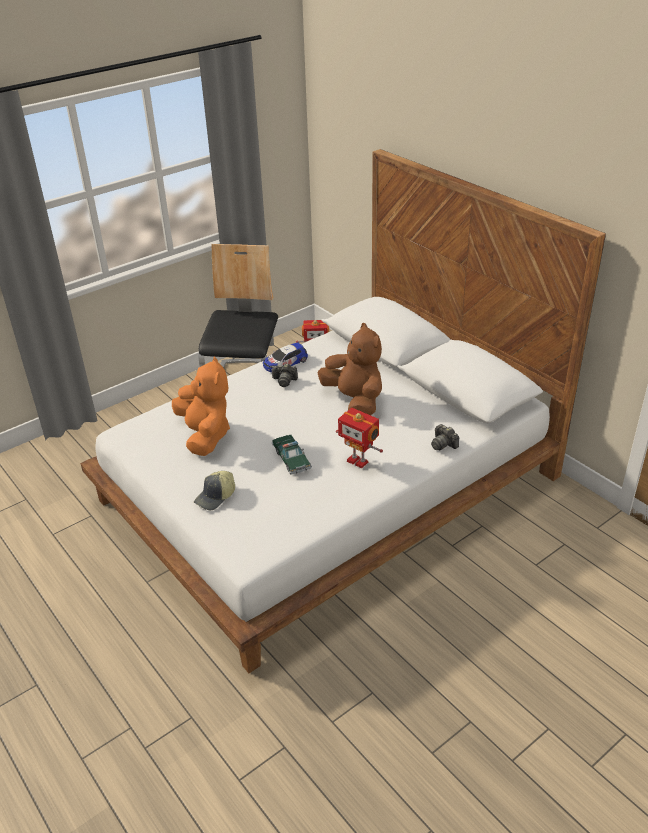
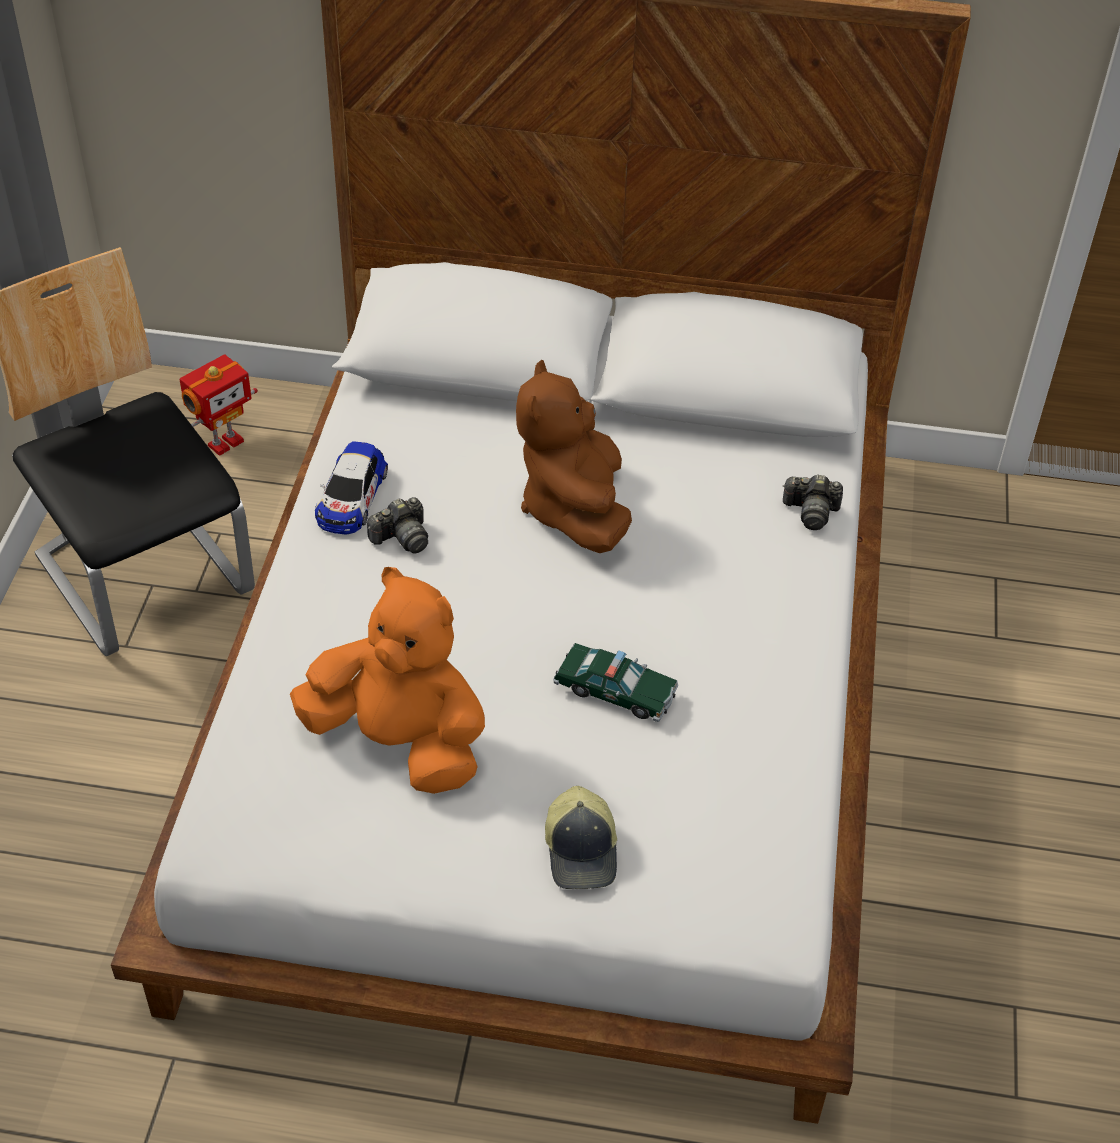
camera: 45 degrees left, 10 degrees up
brown plush toy [317,323,382,415] -> brown plush toy turned 105 degrees counterclockwise [516,359,632,553]
toy robot [336,408,383,468] -> none

